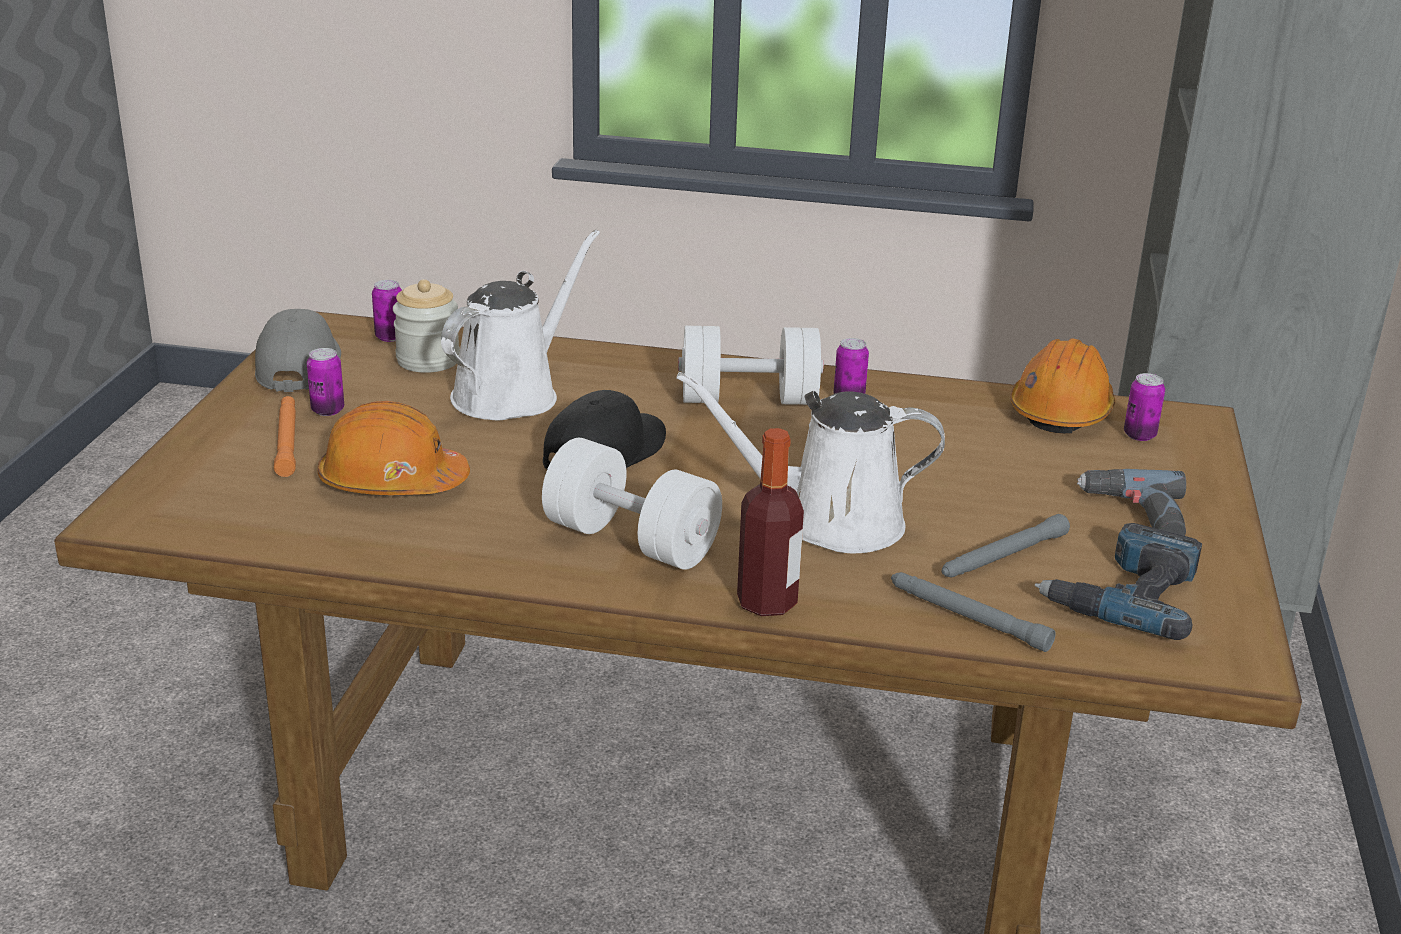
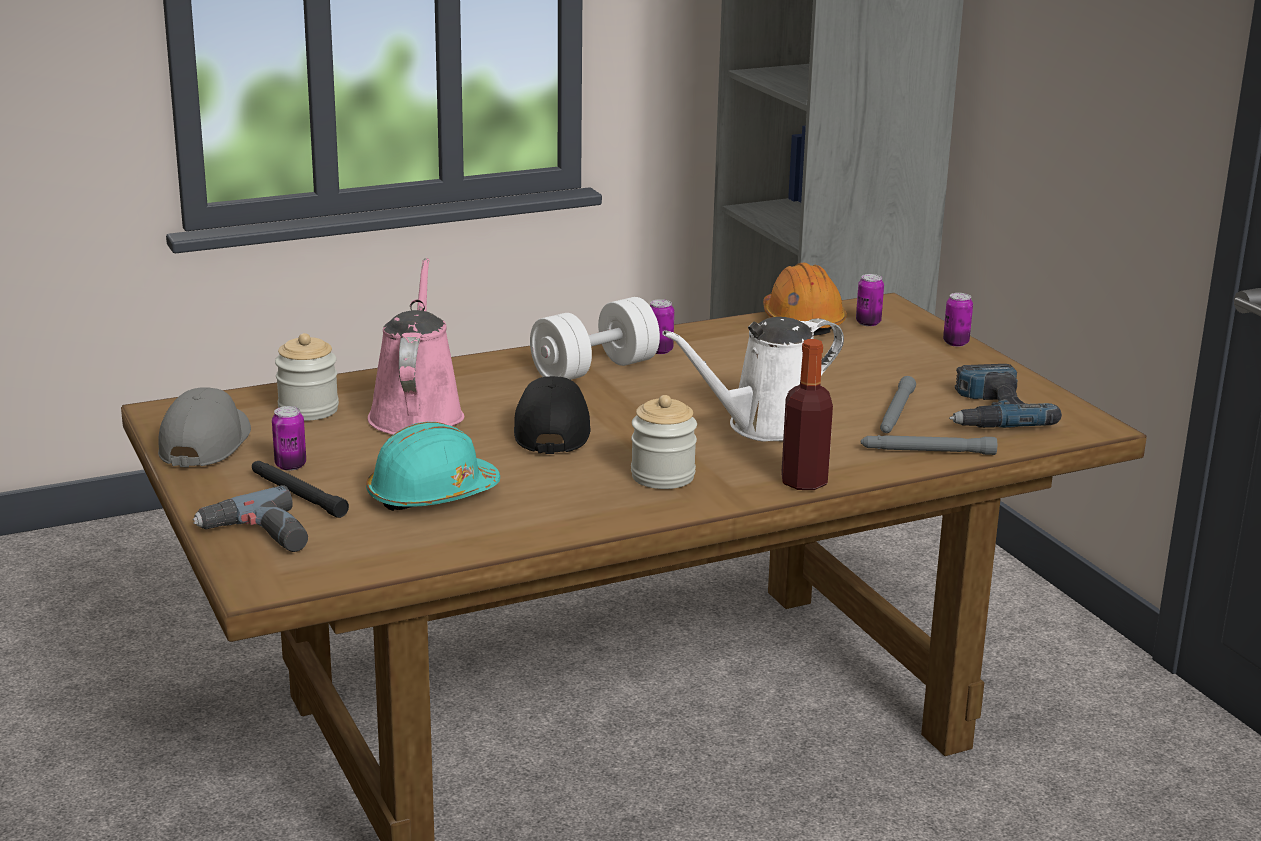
camera: 35 degrees left, 5 degrees down
grey cap [255,309,341,392] -> grey cap turned 45 degrees clockwise [158,388,251,467]
orange flashlight [274,396,296,477] -> black flashlight [252,461,349,518]
orange hard hat [318,401,470,495] -> turquoise hard hat [366,422,500,511]
can [372,280,402,342] -> can moved to [943,293,973,347]
white watering can [441,230,600,420] -> pink watering can [368,258,464,435]
white dumbbell [542,438,722,570] -> jar [631,395,697,489]
power drill [1077,469,1186,536] -> power drill moved to [193,485,308,552]

